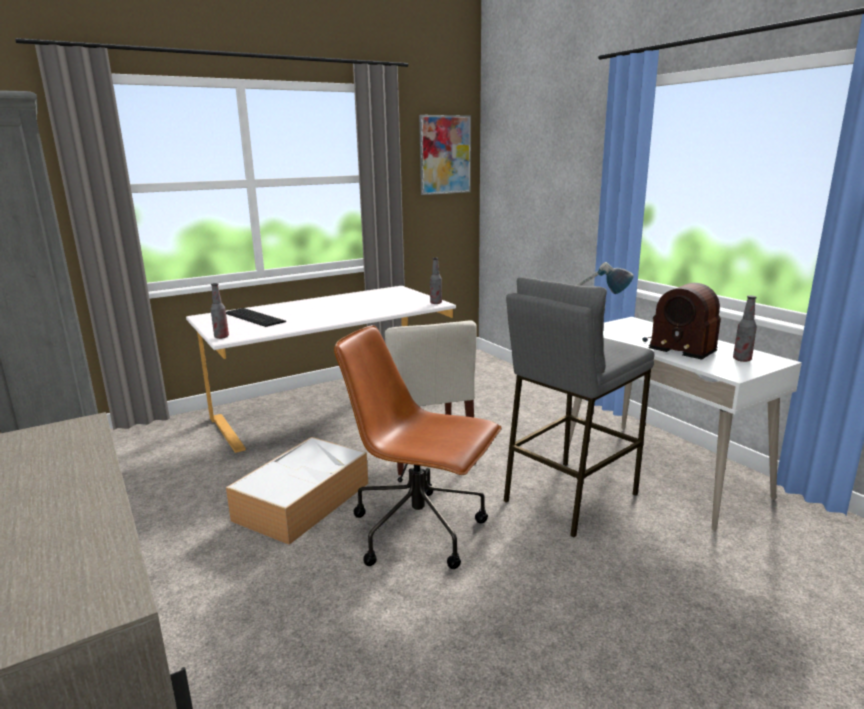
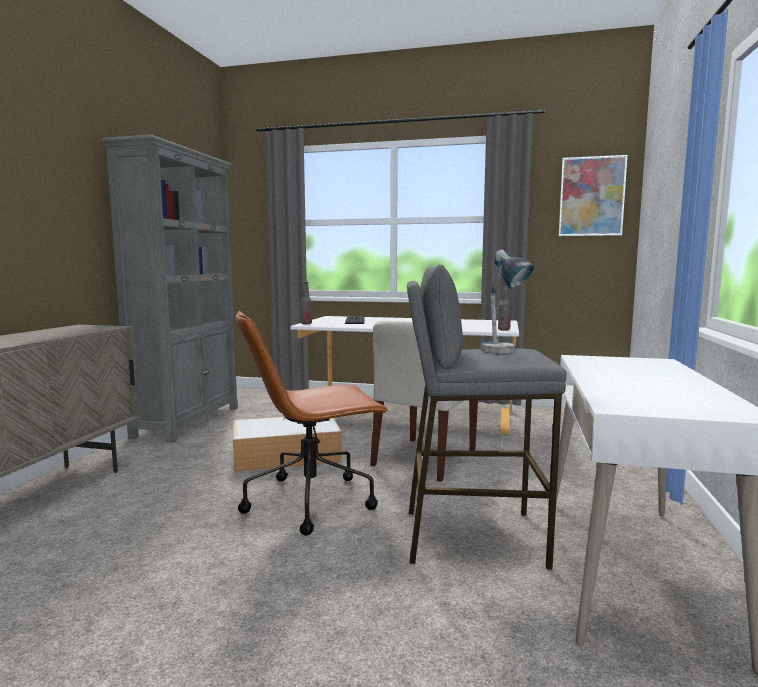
camera: 45 degrees right, 10 degrees down
brown office chair [334,325,501,569] -> brown office chair turned 90 degrees counterclockwise [236,311,388,535]
radio [642,283,721,360] -> none
bottle [733,295,757,362] -> none

